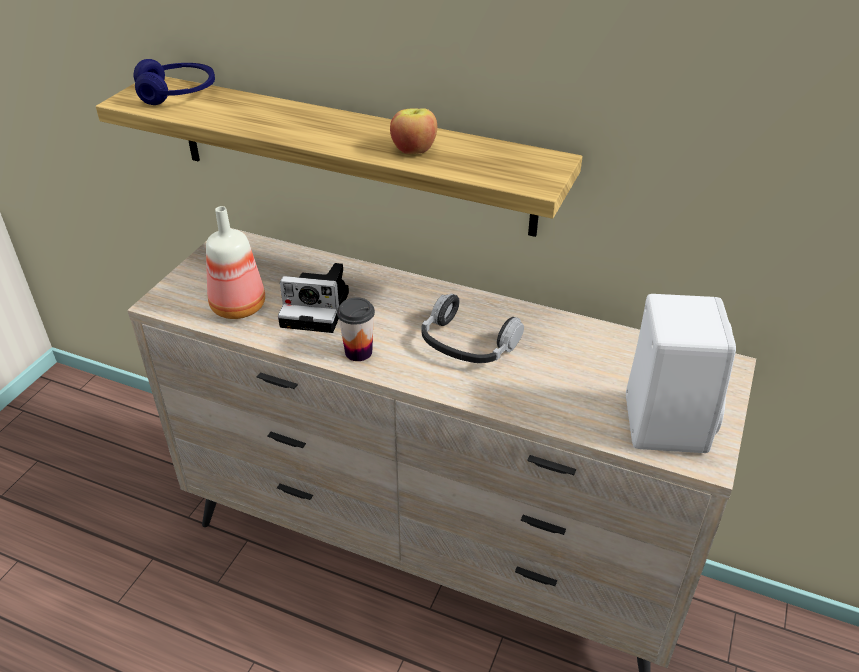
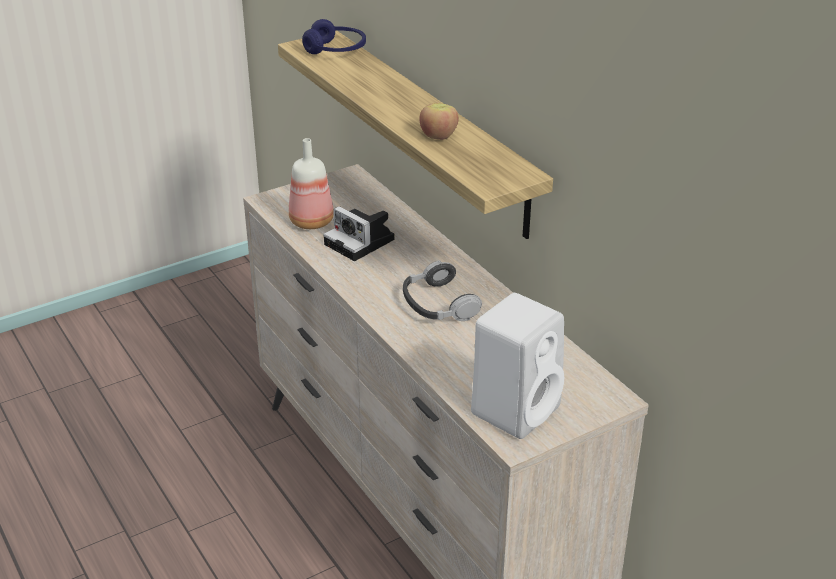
camera: 35 degrees right, 5 degrees down
cup [337,297,375,361] -> none

